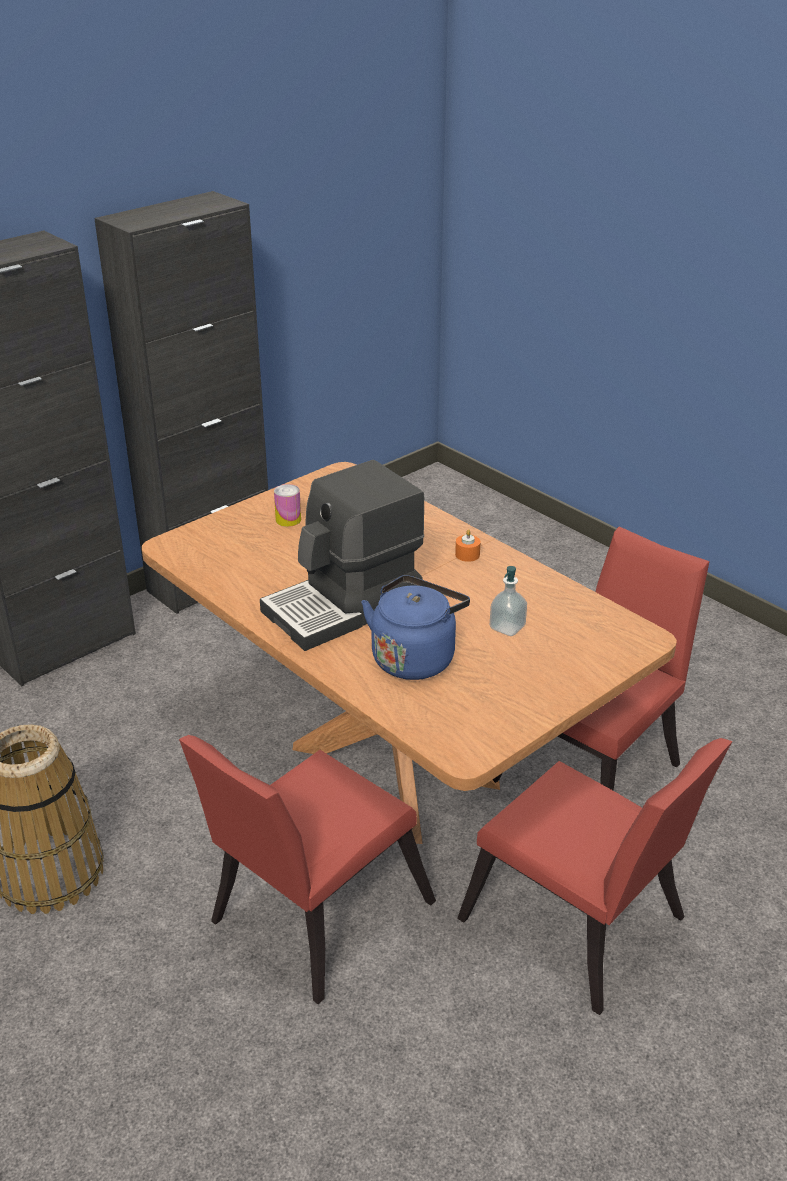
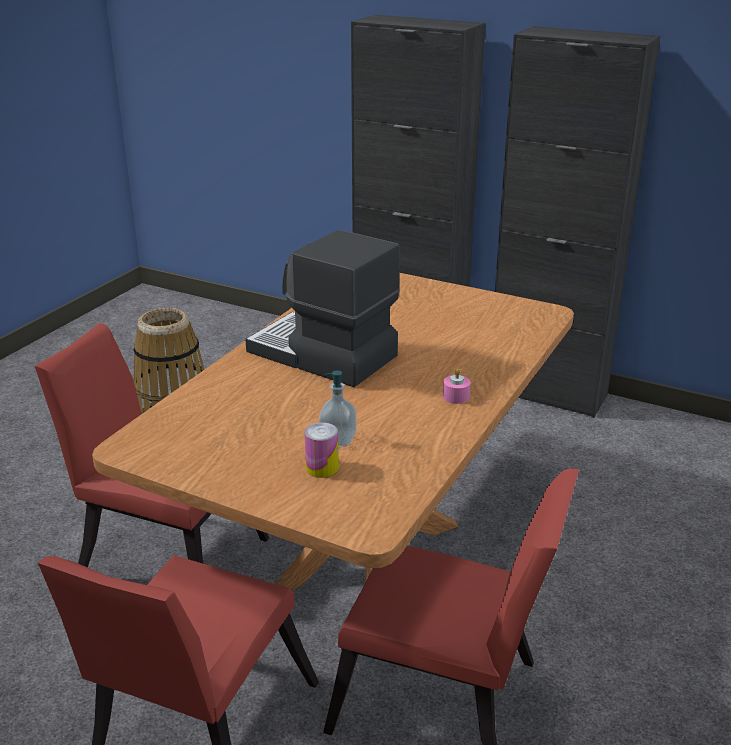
camera: 70 degrees right, 5 degrees down
can [274,484,301,527] -> can moved to [305,422,339,478]
blue kettle [361,575,470,680] -> none
orange candle [455,529,481,562] -> pink candle [443,369,471,404]

